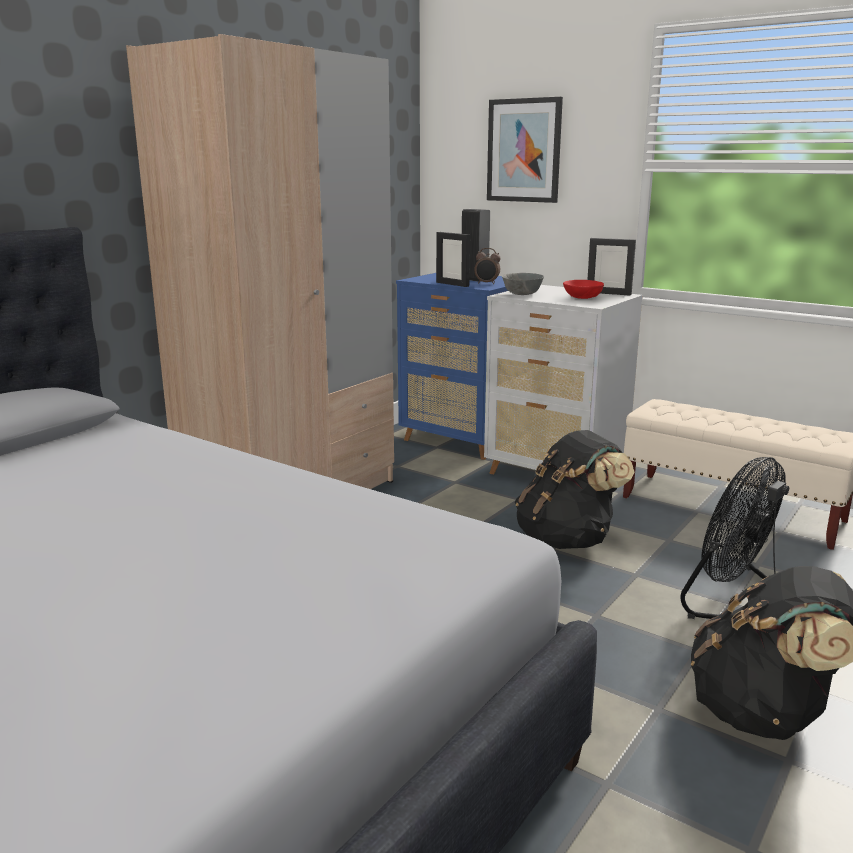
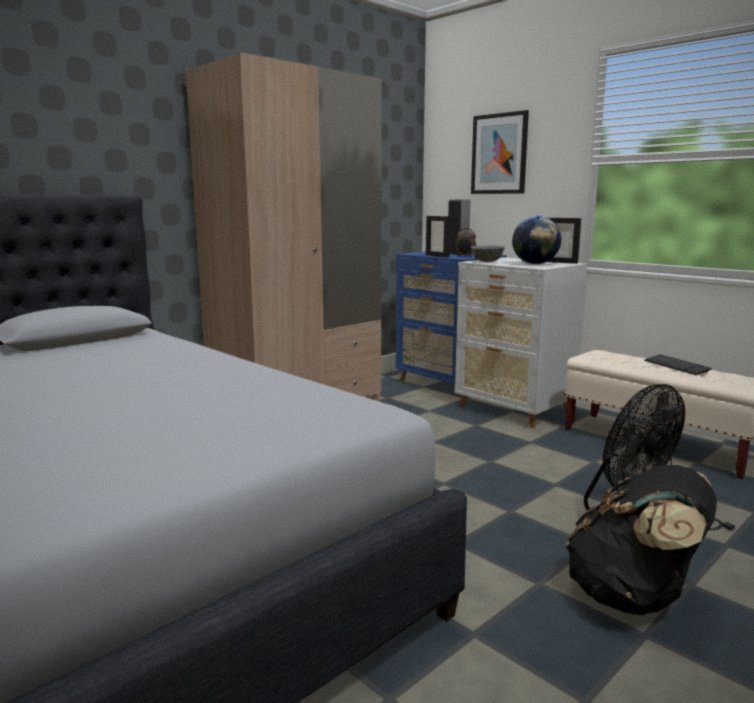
camera: 10 degrees right, 5 degrees down
black backpack [515,430,635,549] -> none
red bowl [563,280,604,299] -> globe [512,216,561,264]
none -> keyboard [644,355,712,375]

